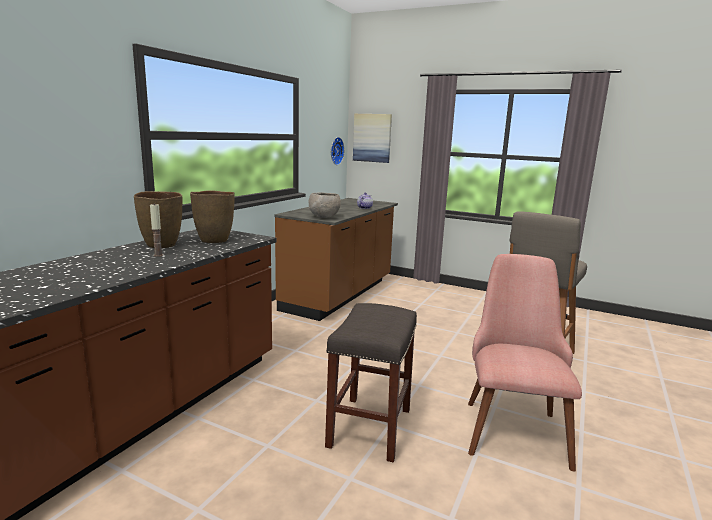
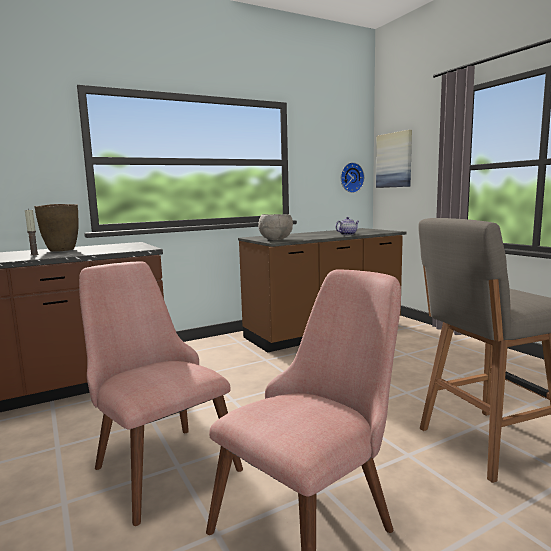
camera: 35 degrees right, 5 degrees down
brown vase [190,190,235,243] -> none
grey stool [325,303,417,463] -> pink chair [79,261,243,526]

